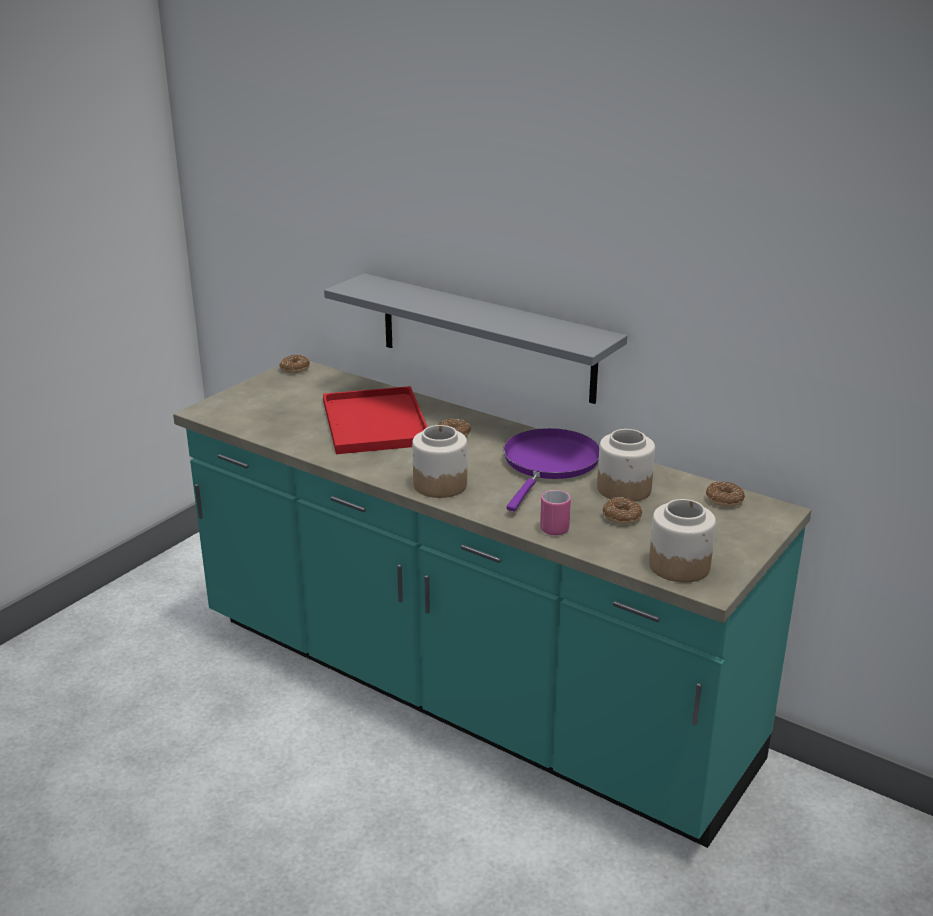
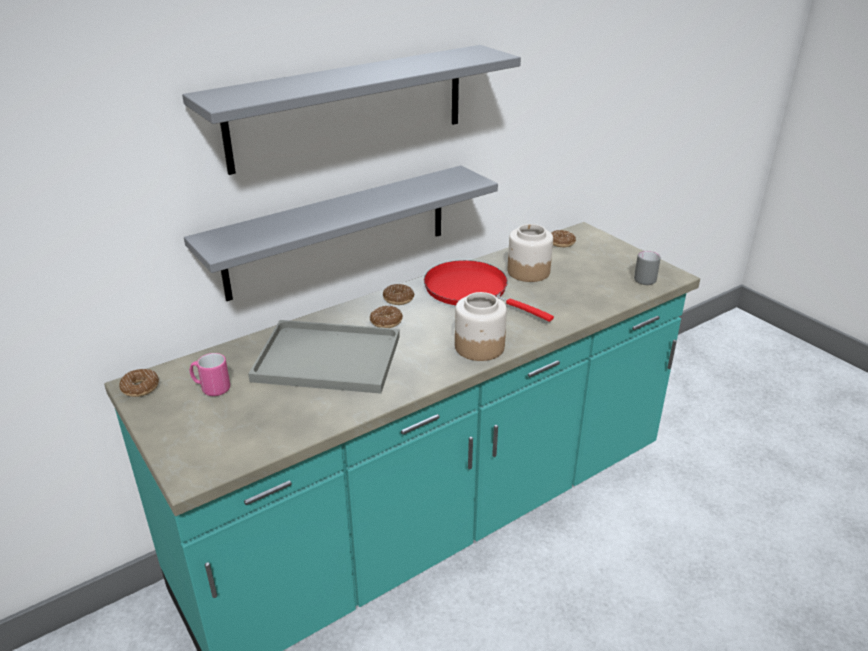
camera: 70 degrees left, 5 degrees up
red tray [323,386,428,454] -> grey tray [248,320,400,394]
purple frying pan [503,428,600,511] -> red frying pan [424,260,554,322]
pink mug [540,490,571,535] -> pink mug moved to [190,353,230,396]
donut [603,497,642,525] -> donut moved to [383,284,414,305]
jar [649,499,716,583] -> grey mug [634,251,661,285]
none -> grey shelf [182,45,521,175]

